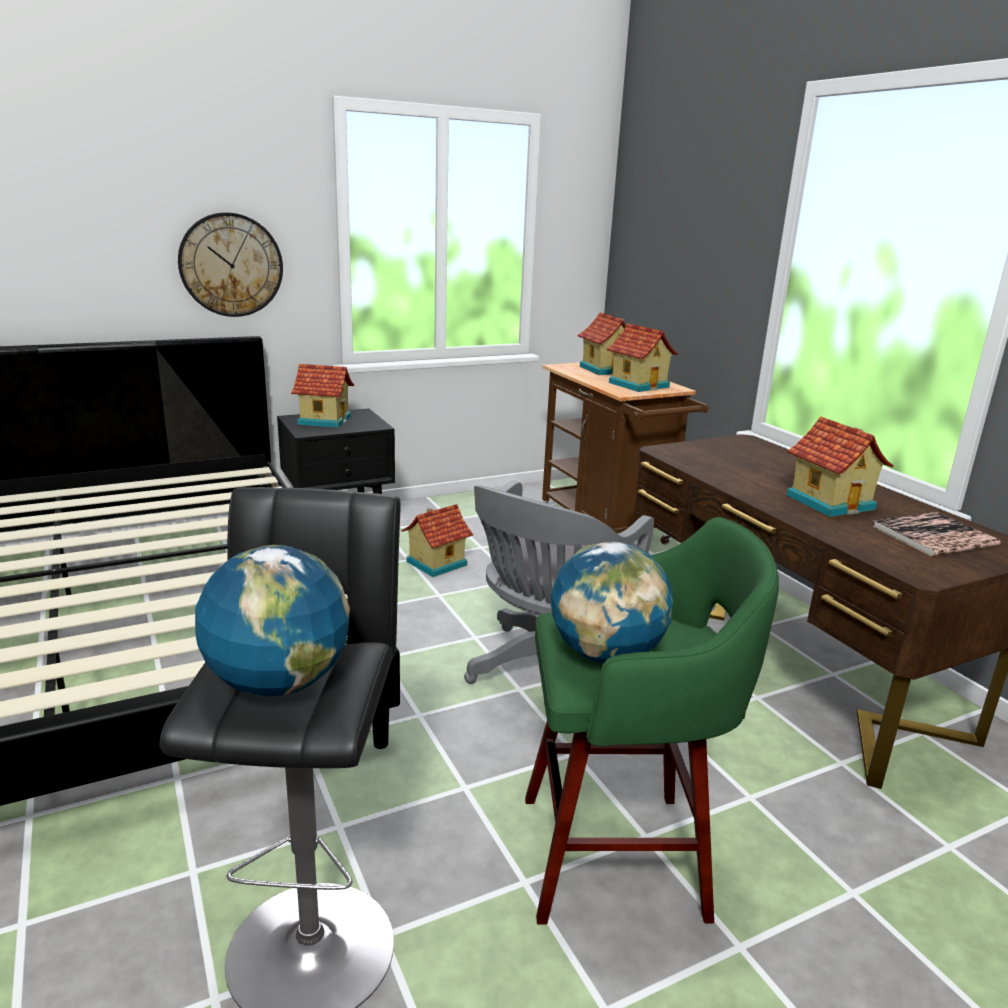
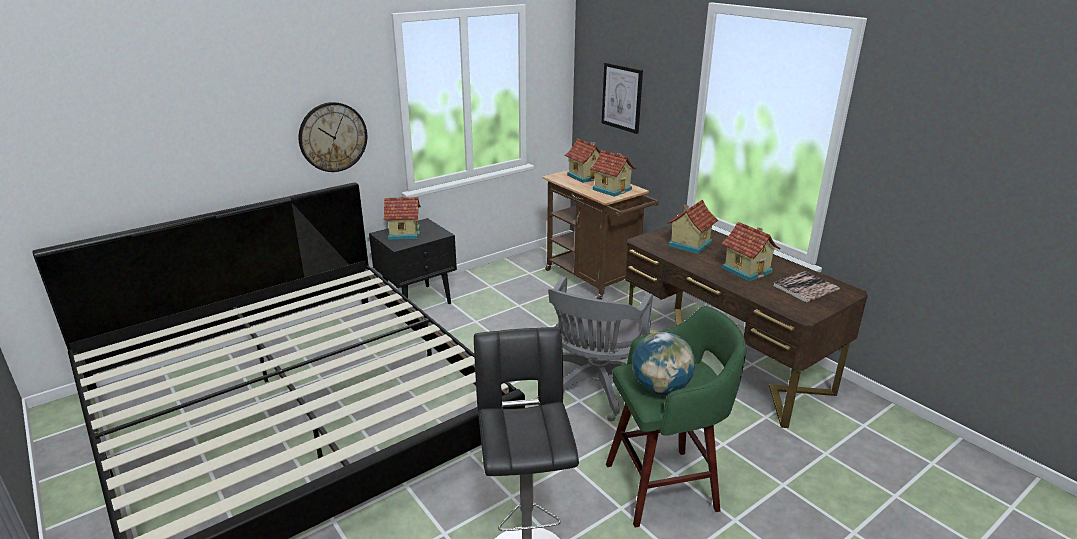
camera: 10 degrees left, 5 degrees up
globe [195,545,350,696] -> none
toy house [401,504,473,577] -> toy house moved to [667,200,718,254]
none -> picture [602,62,643,134]

